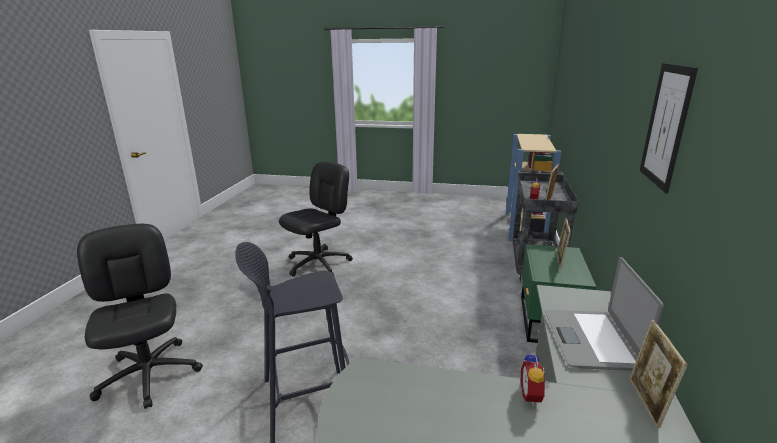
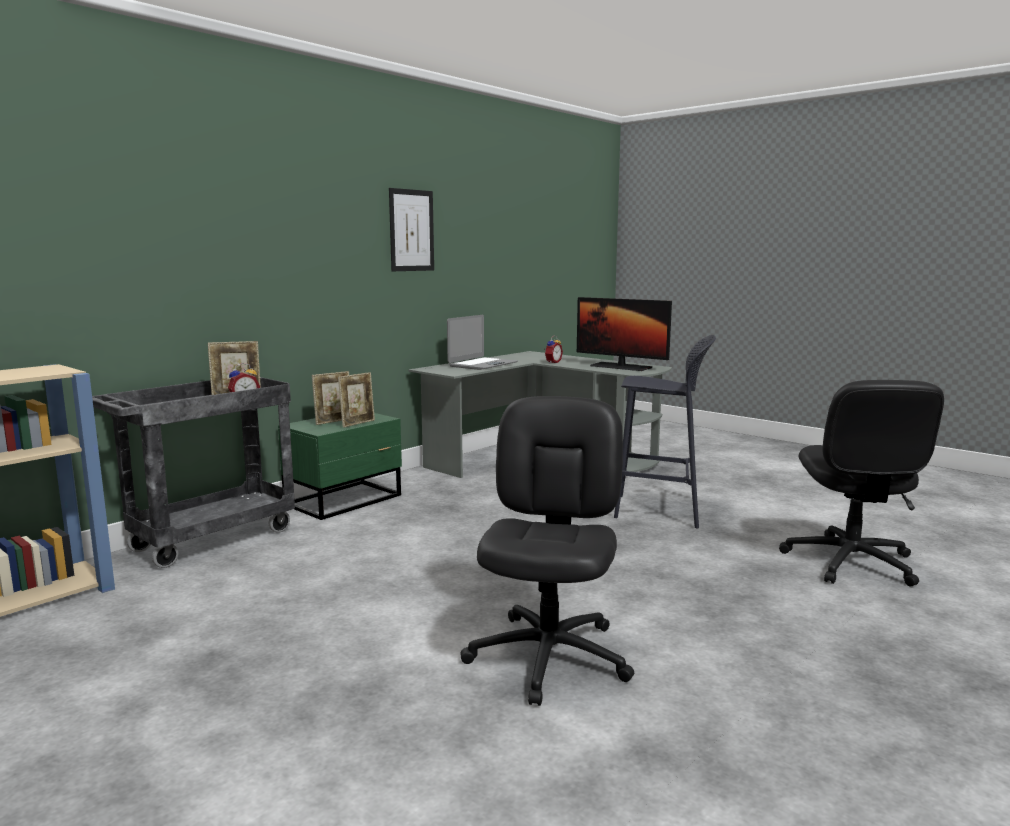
camera: 150 degrees left, 10 degrees down
black office chair [279,161,353,276] -> black office chair turned 120 degrees clockwise [460,396,634,706]
picture frame [629,320,688,428] -> picture frame moved to [338,372,375,428]
none -> monitor [577,297,672,371]

